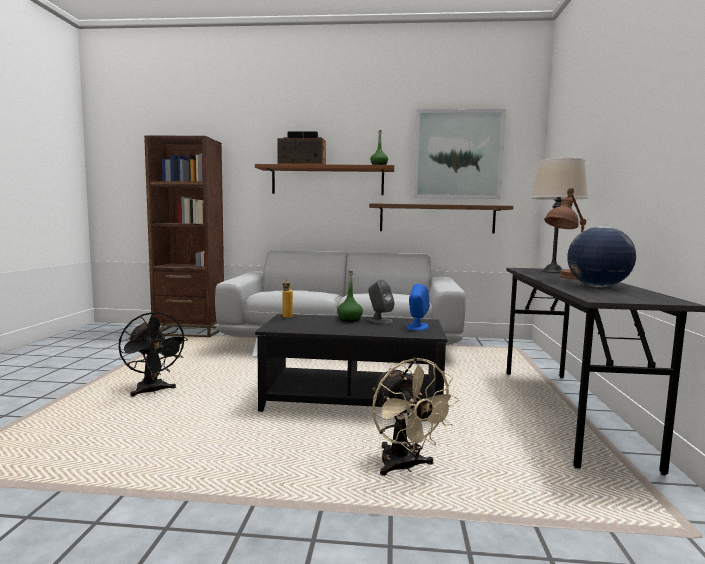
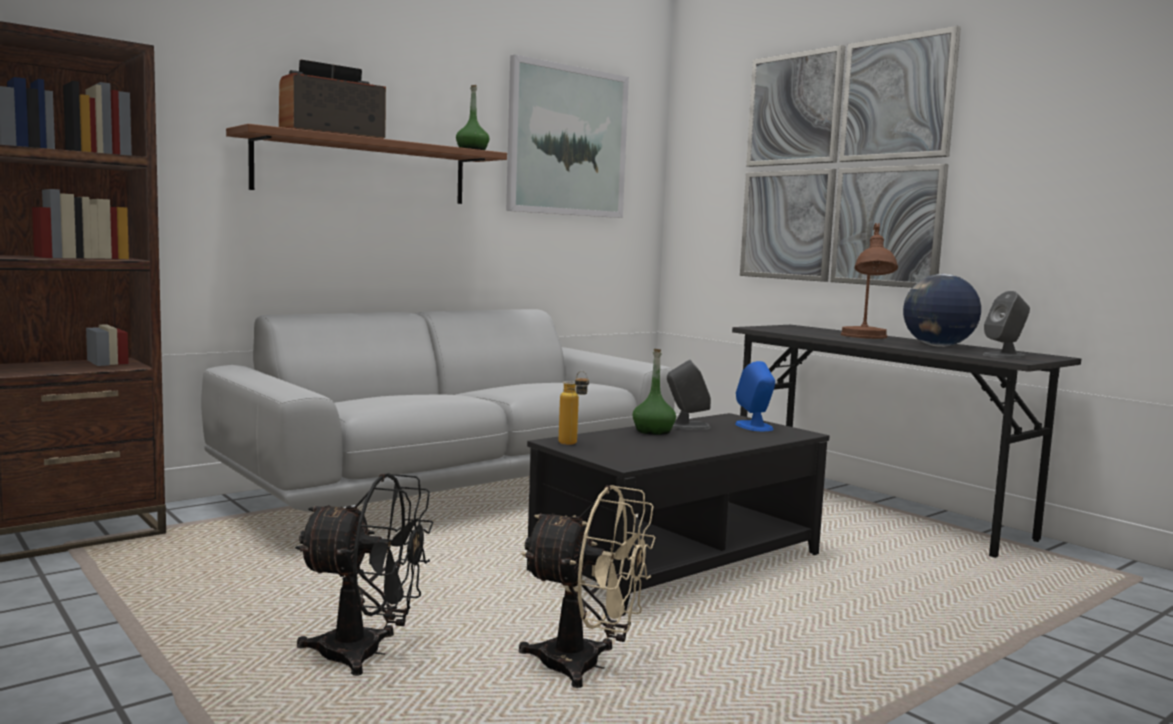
camera: 45 degrees left, 0 degrees up
brown shelf [369,203,513,234] -> none
beige fan [372,357,460,476] -> beige fan moved to [519,485,656,688]
beige table lamp [531,158,588,273] -> none
none -> picture [740,26,961,288]
none -> grey speaker [983,291,1030,358]

